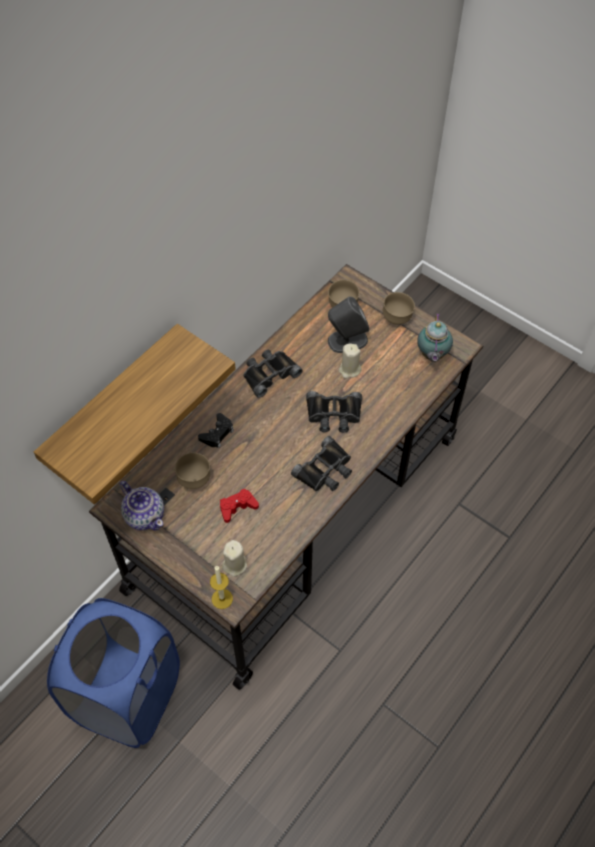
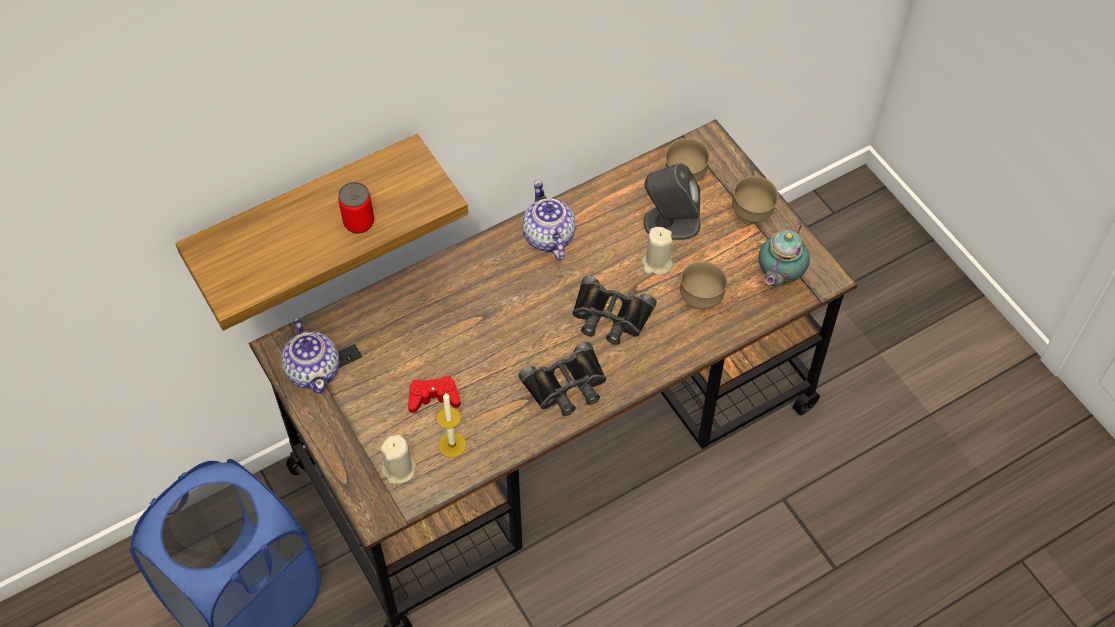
camera: 20 degrees right, 0 degrees up
brown bowl [175,453,210,489] -> brown bowl moved to [680,261,728,309]
black game controller [198,413,234,448] -> none
candle [210,566,233,609] -> candle moved to [436,393,466,458]
black binoculars [243,350,303,398] -> teapot [522,180,576,261]
none -> can [338,182,374,234]

